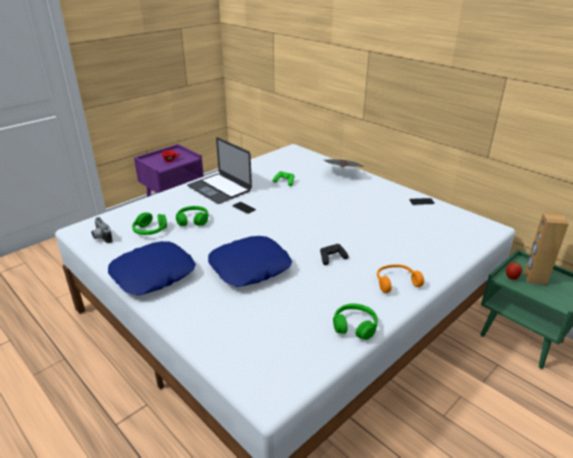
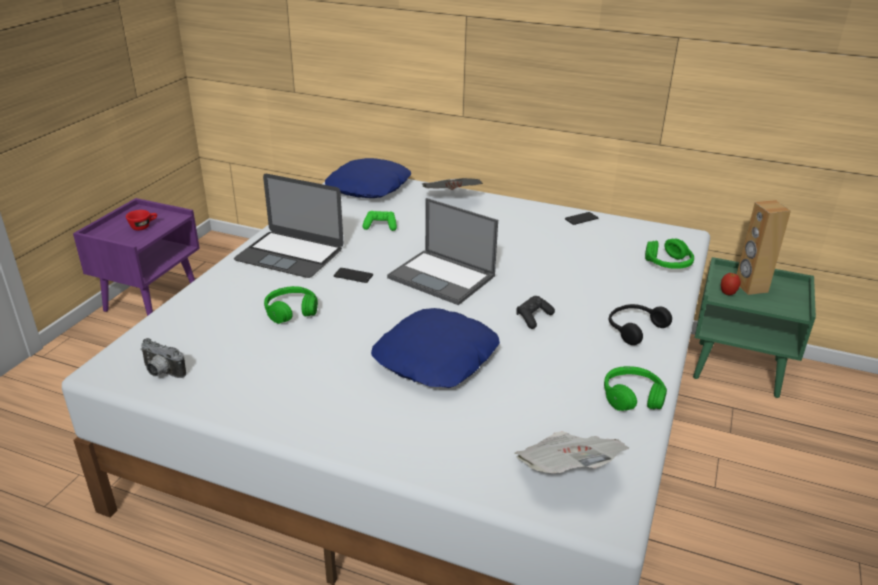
camera: 25 degrees left, 0 degrees up
blue pillow [108,241,196,296] -> blue pillow moved to [325,158,411,198]
green headphones [132,213,167,235] -> green headphones moved to [645,239,694,269]
orange headphones [377,264,424,293] -> black headphones [609,304,672,345]
none -> laptop [387,198,498,305]
none -> newspaper [515,431,630,473]

